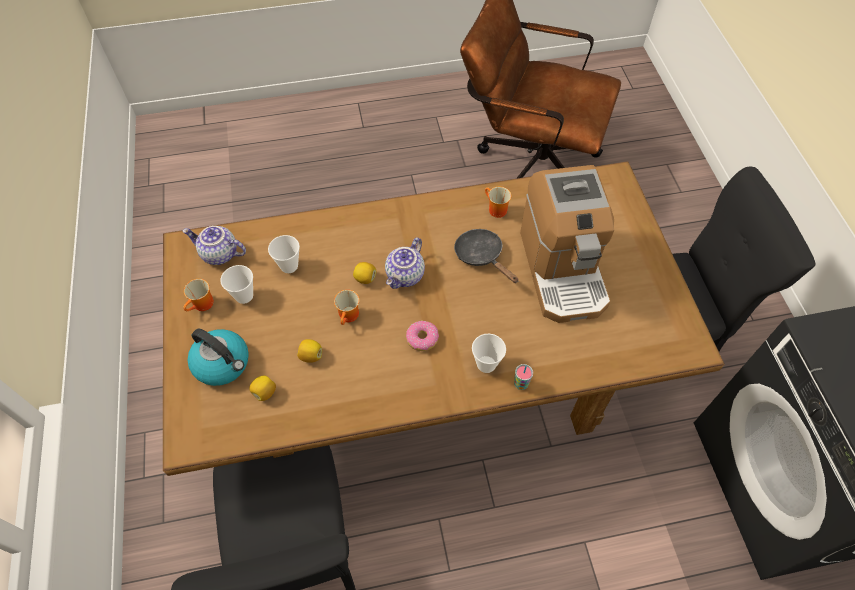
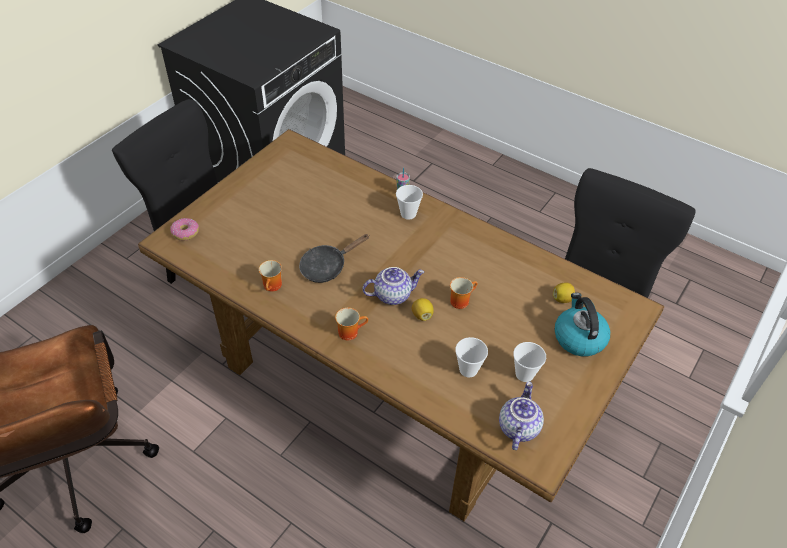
camera: 135 degrees left, 10 degrees down
teapot [183,226,246,265] -> teapot turned 135 degrees counterclockwise [499,382,544,450]
mug [183,279,214,311] -> mug moved to [335,308,368,341]
lemon [297,339,322,363] -> none
donut [406,321,439,351] -> donut moved to [170,218,199,240]
black frying pan [454,229,518,283] -> black frying pan turned 45 degrees clockwise [299,234,369,283]
coffee machine [520,165,614,323] -> none

